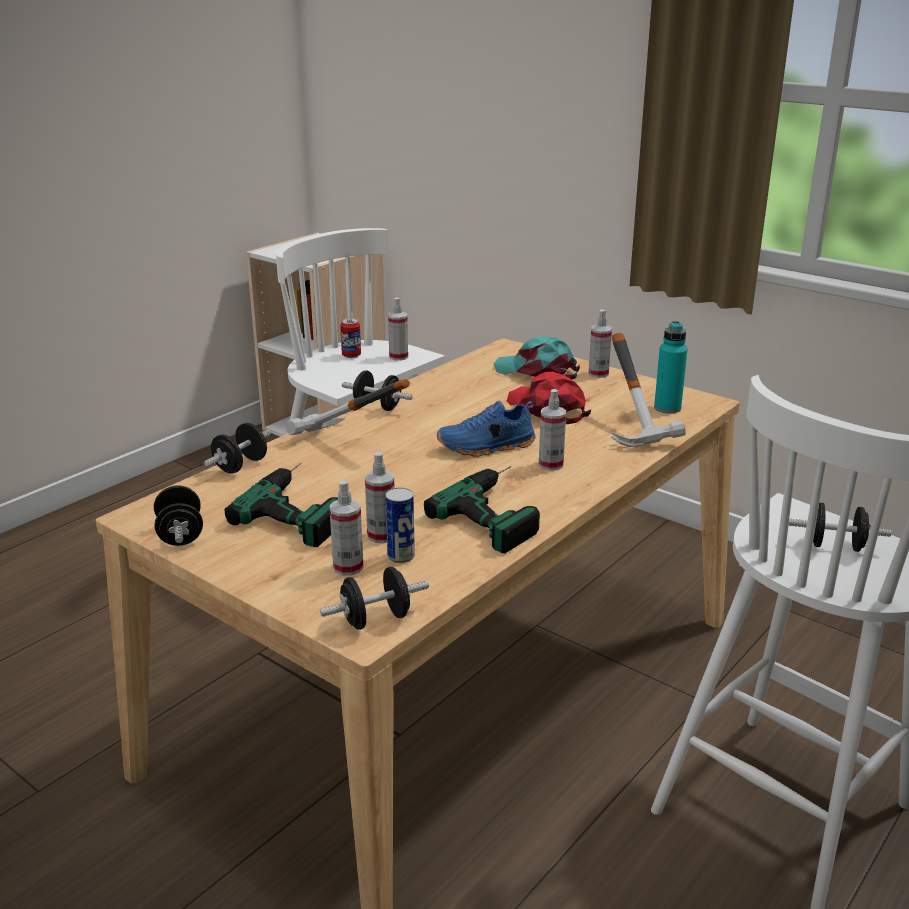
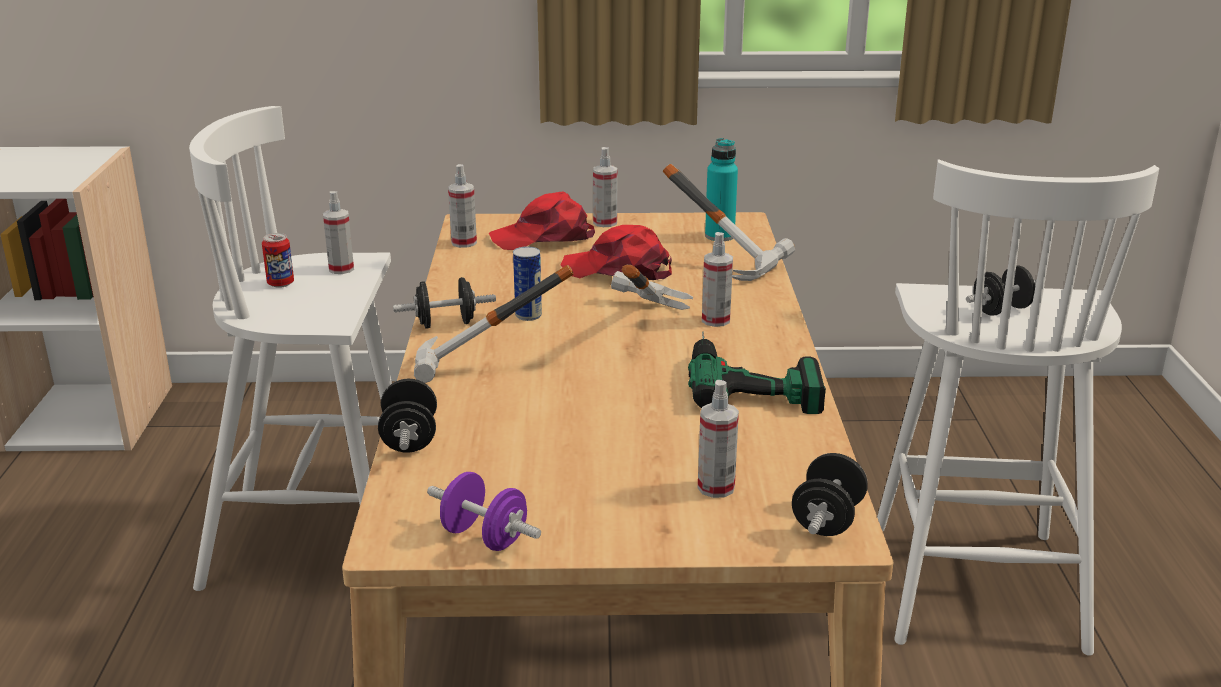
camera: 40 degrees left, 0 degrees up
black dumbbell [154,485,203,546] -> purple dumbbell [427,472,541,551]
power drill [225,463,338,547] -> none
spray bottle [365,452,394,543] -> spray bottle moved to [448,164,477,248]
can [385,488,415,563] -> can moved to [513,246,542,321]
blue shoe [437,401,536,457] -> hammer [611,265,693,310]
turquoise cap [494,336,580,380] -> red cap [489,192,595,250]

